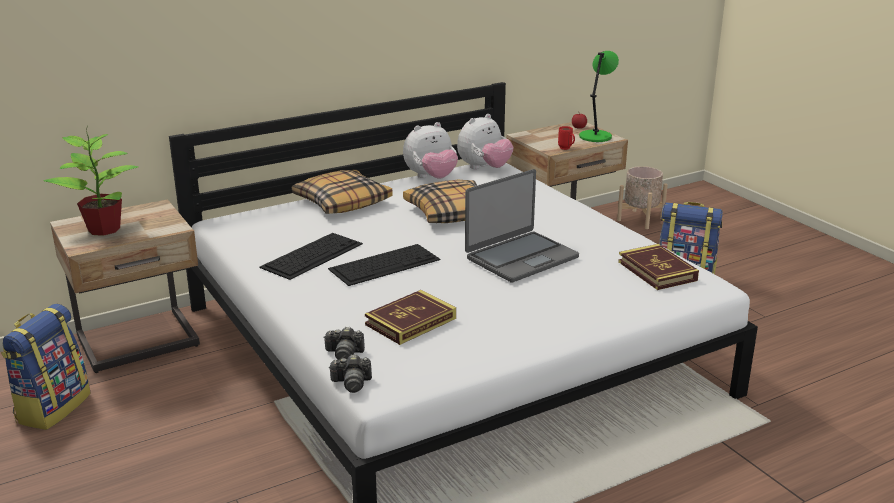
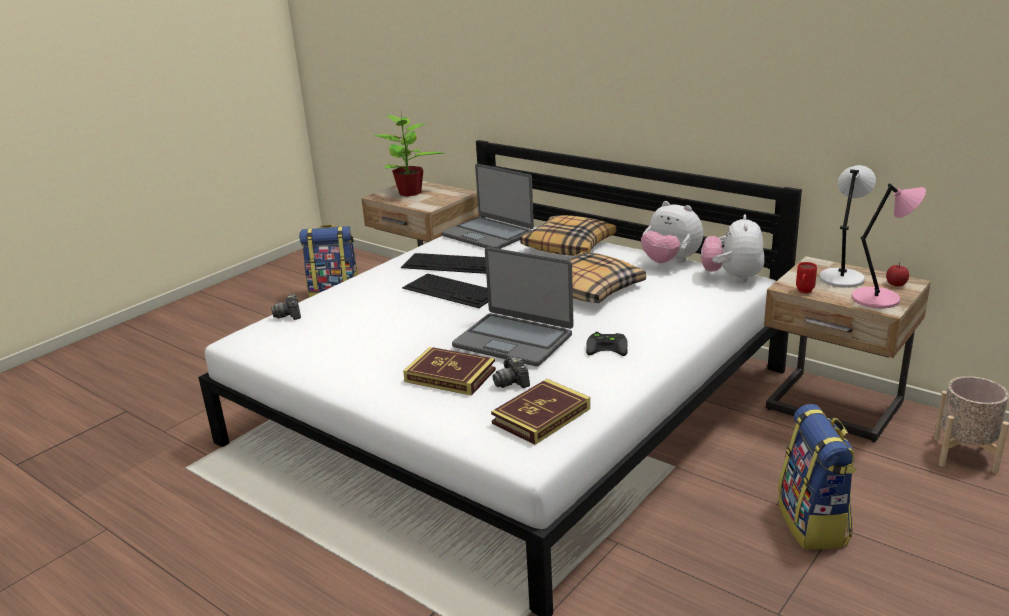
camera: 70 degrees right, 0 degrees up
camera [328,354,372,393] -> camera moved to [493,356,530,388]
book [365,290,456,345] -> book moved to [403,347,496,396]
plush toy [457,114,514,169] -> plush toy turned 75 degrees clockwise [701,214,765,283]
green table lamp [579,51,619,142] -> pink table lamp [852,183,926,308]
none -> laptop [441,164,534,249]
none -> black game controller [586,332,628,356]
none -> grey table lamp [819,165,876,288]

